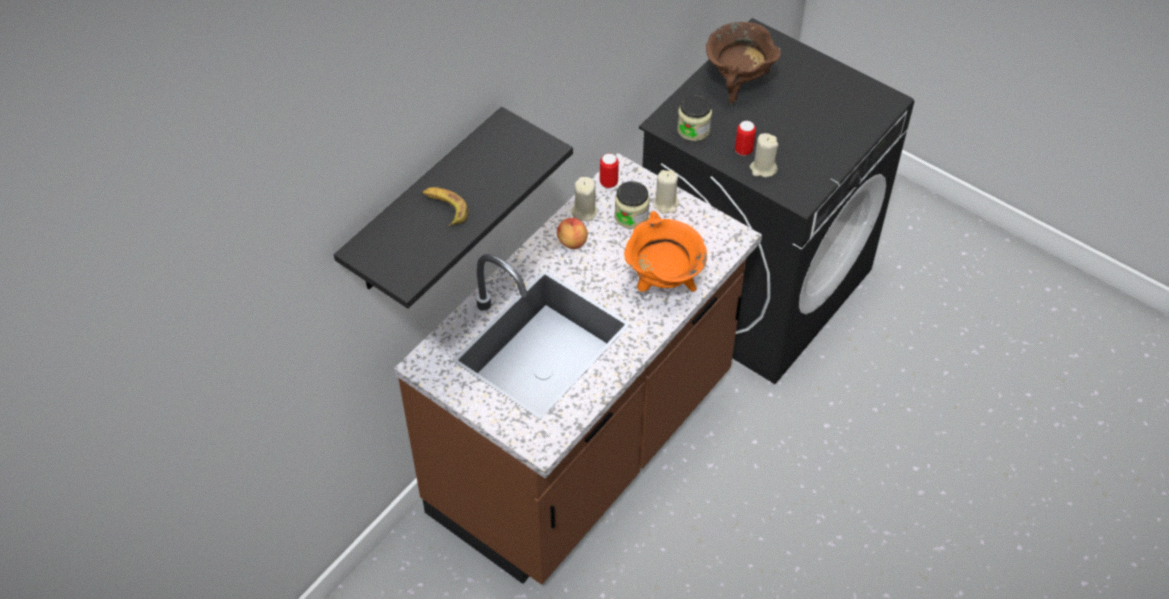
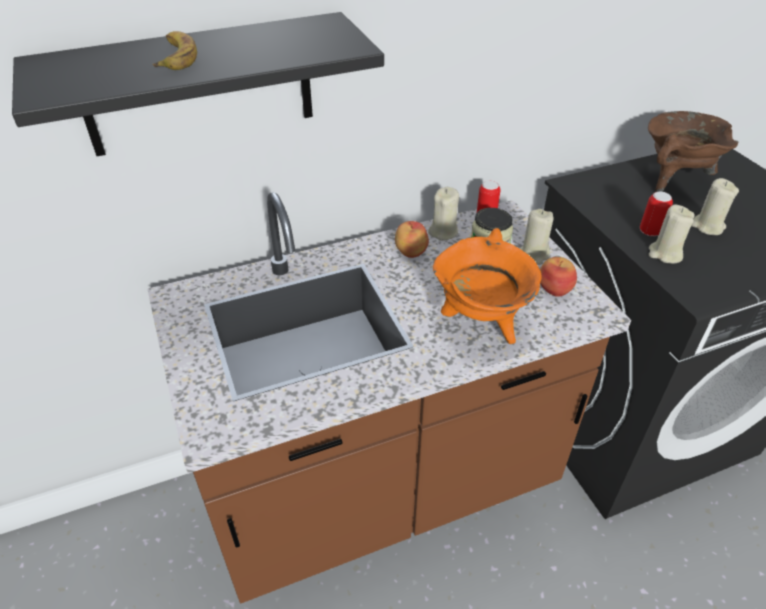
camera: 30 degrees right, 10 degrees down
jar [677,95,712,141] -> none
none -> apple [540,257,577,297]
none -> beige candle [691,178,739,235]

